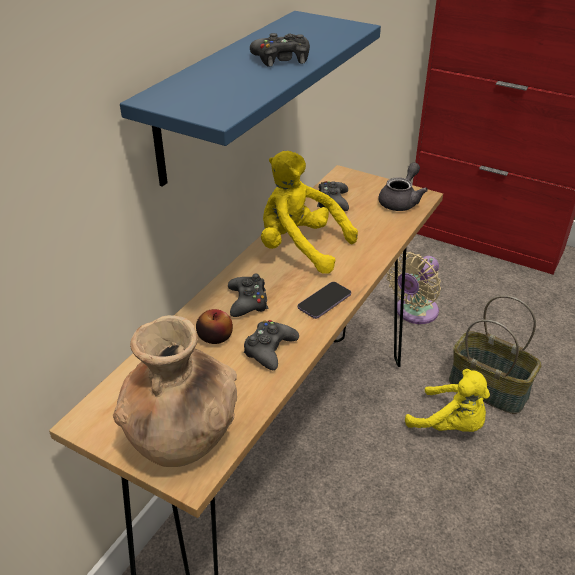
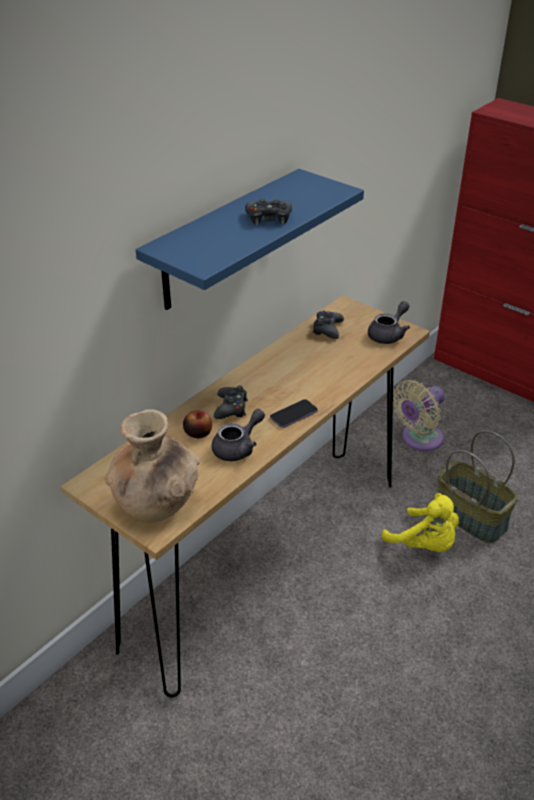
camera: 10 degrees right, 0 degrees up
black game controller [244,320,299,370] -> grey teapot [212,409,265,461]
yellow plush toy [261,151,358,274] -> none

